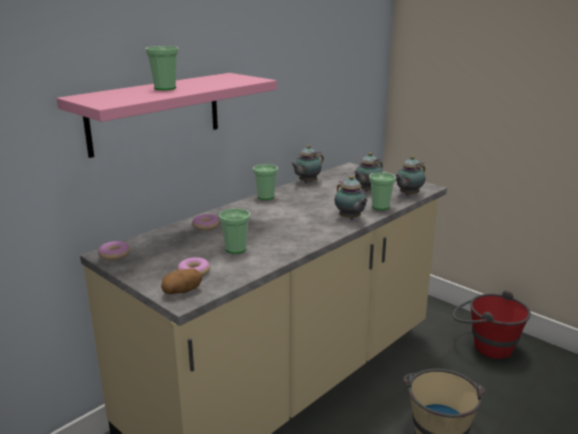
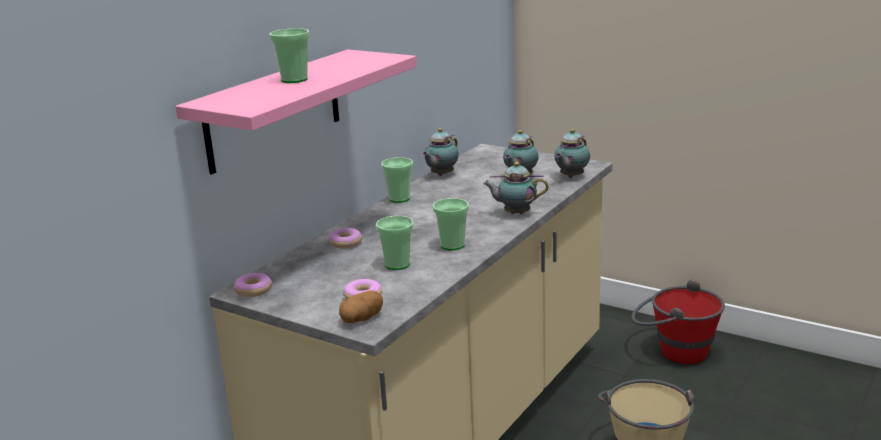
camera: 10 degrees left, 0 degrees up
teapot [334,176,368,220] -> teapot turned 135 degrees clockwise [483,162,549,214]
cup [369,172,396,210] -> cup moved to [433,198,469,250]

